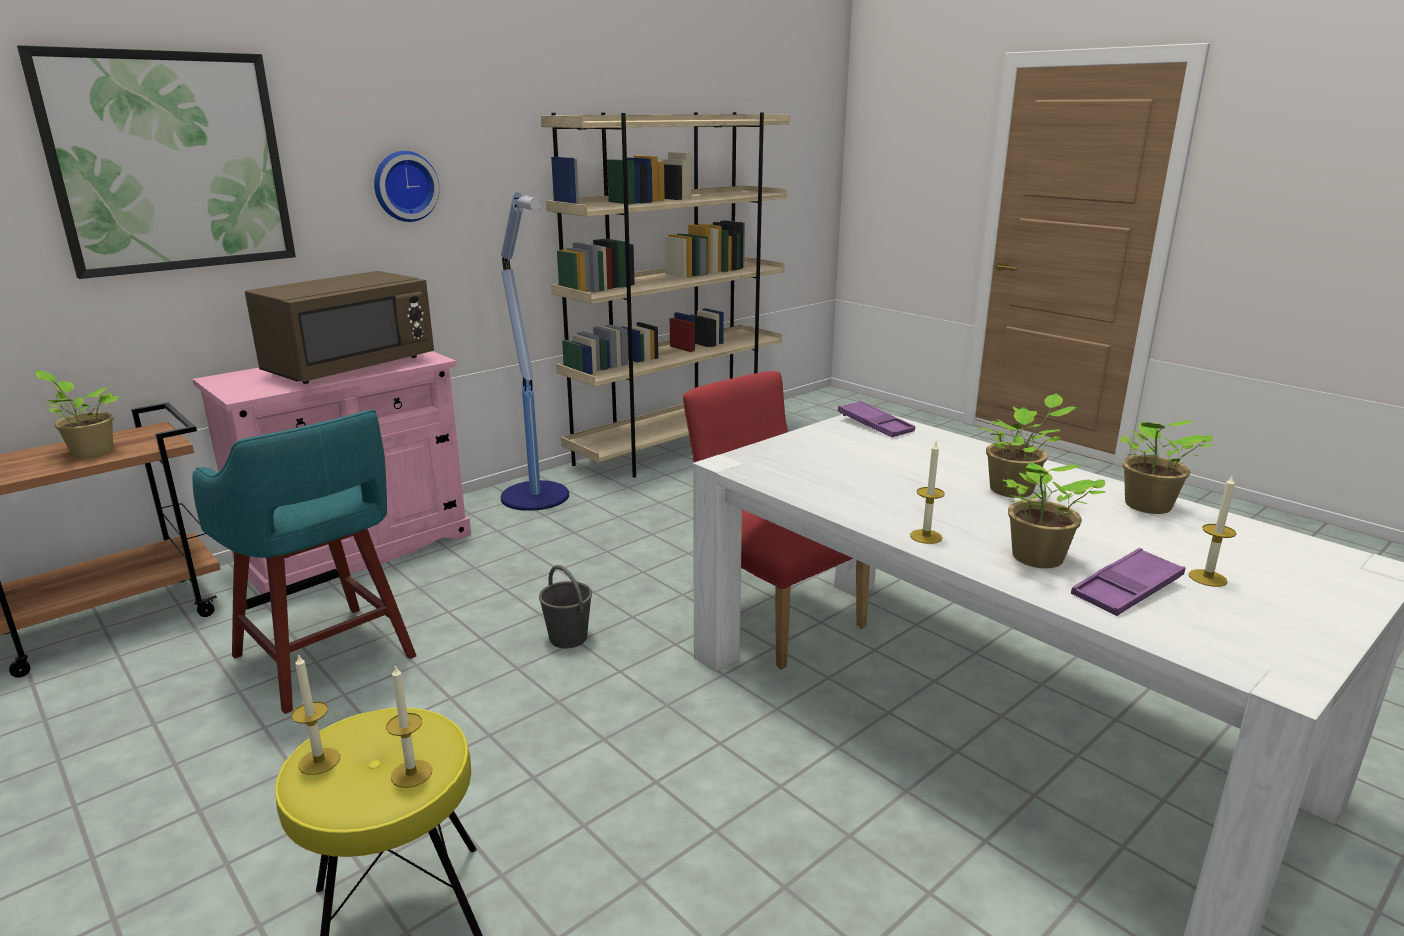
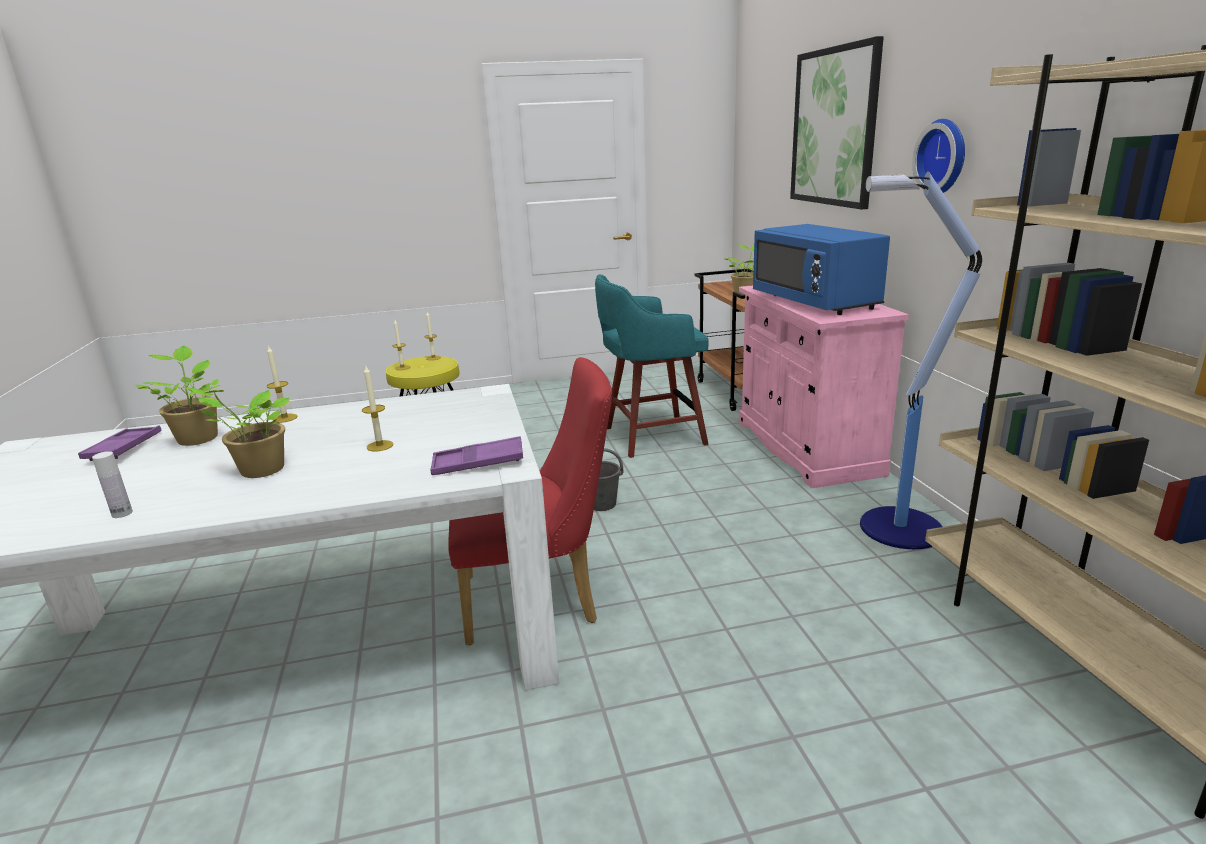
camera: 120 degrees right, 0 degrees up
brown microwave [245,271,434,384] -> blue microwave [753,224,890,315]
potted plant [1119,420,1215,514] -> white bottle [92,451,133,518]
candle [1189,474,1236,587] -> candle moved to [362,366,393,451]

